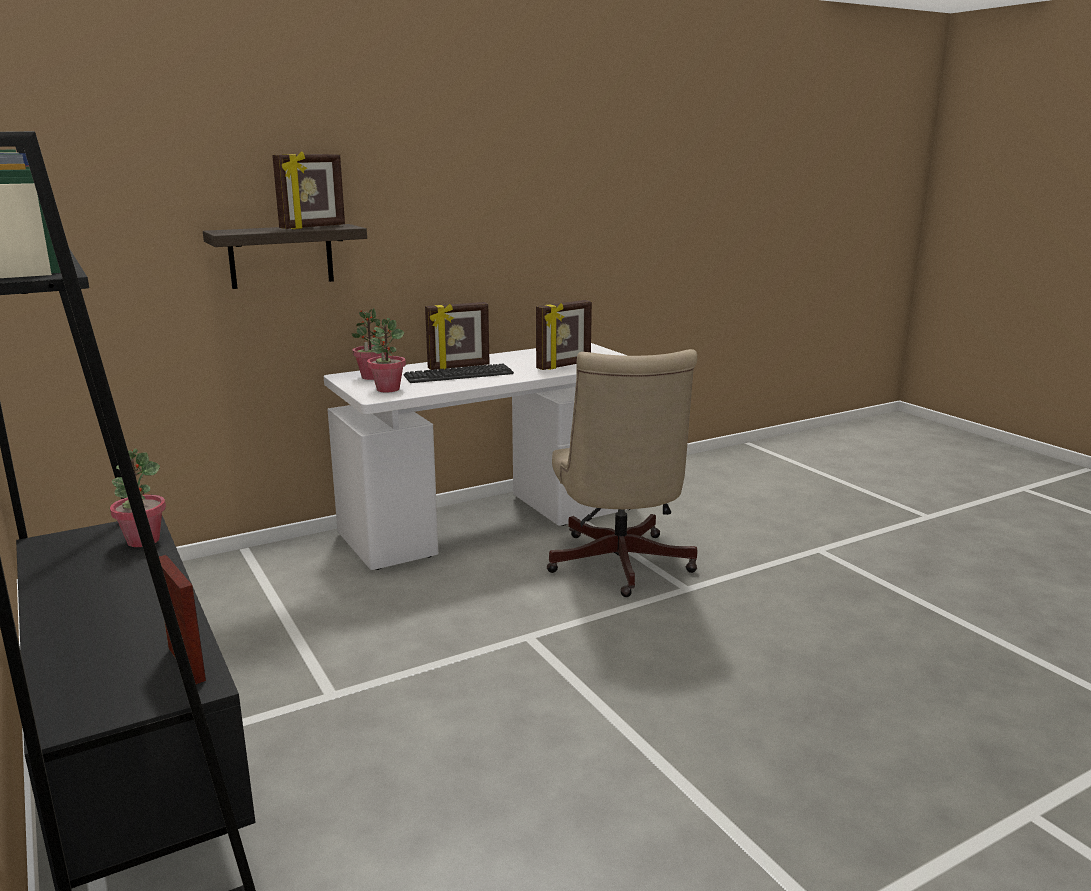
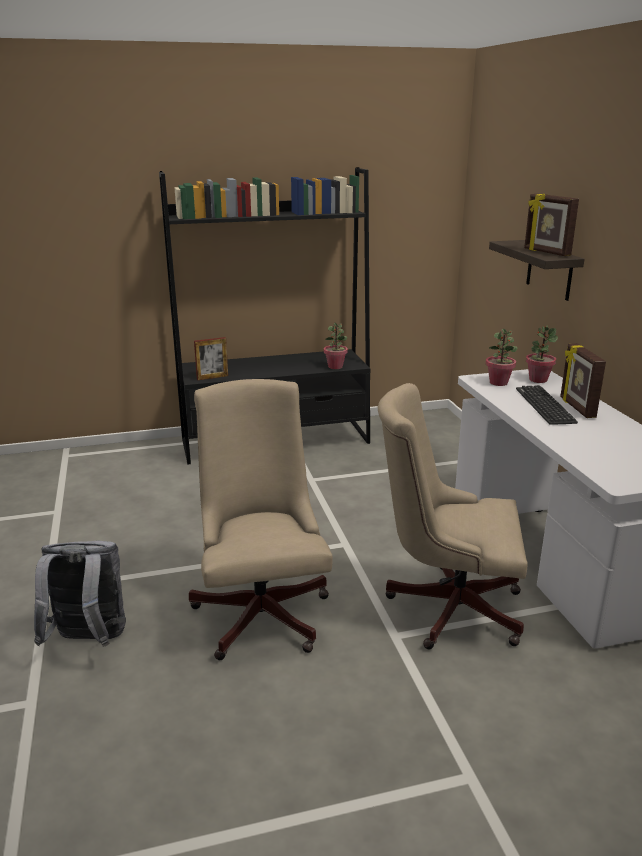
camera: 105 degrees right, 5 degrees up
picture frame [536,300,592,370] -> none
none -> grey backpack [34,540,126,647]
none -> beige office chair [189,379,333,660]

